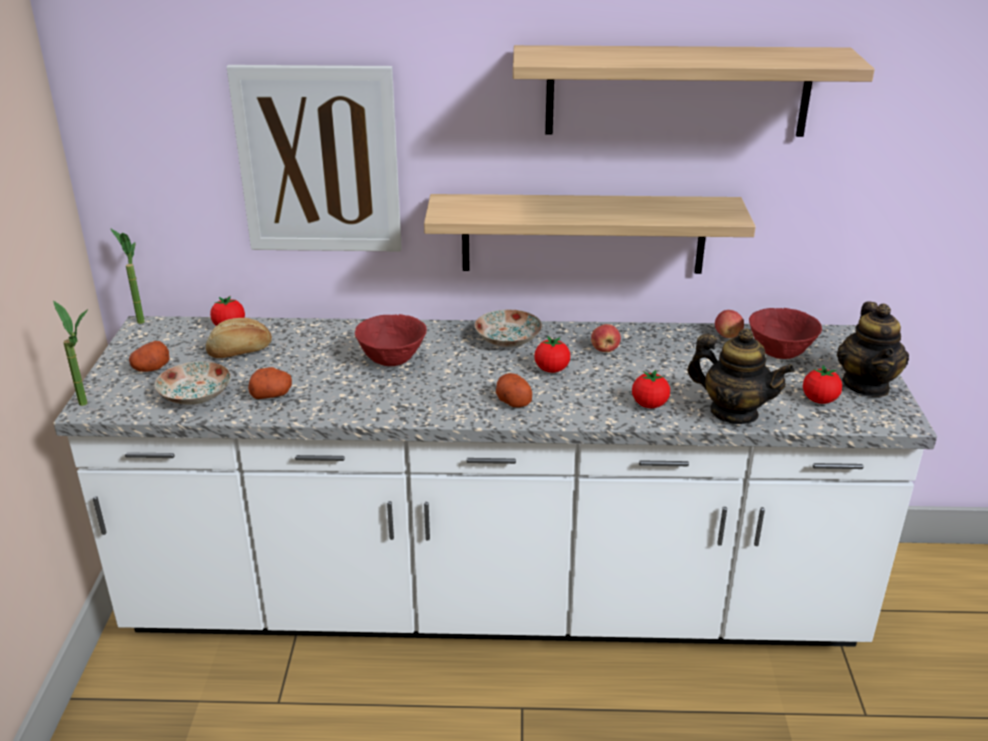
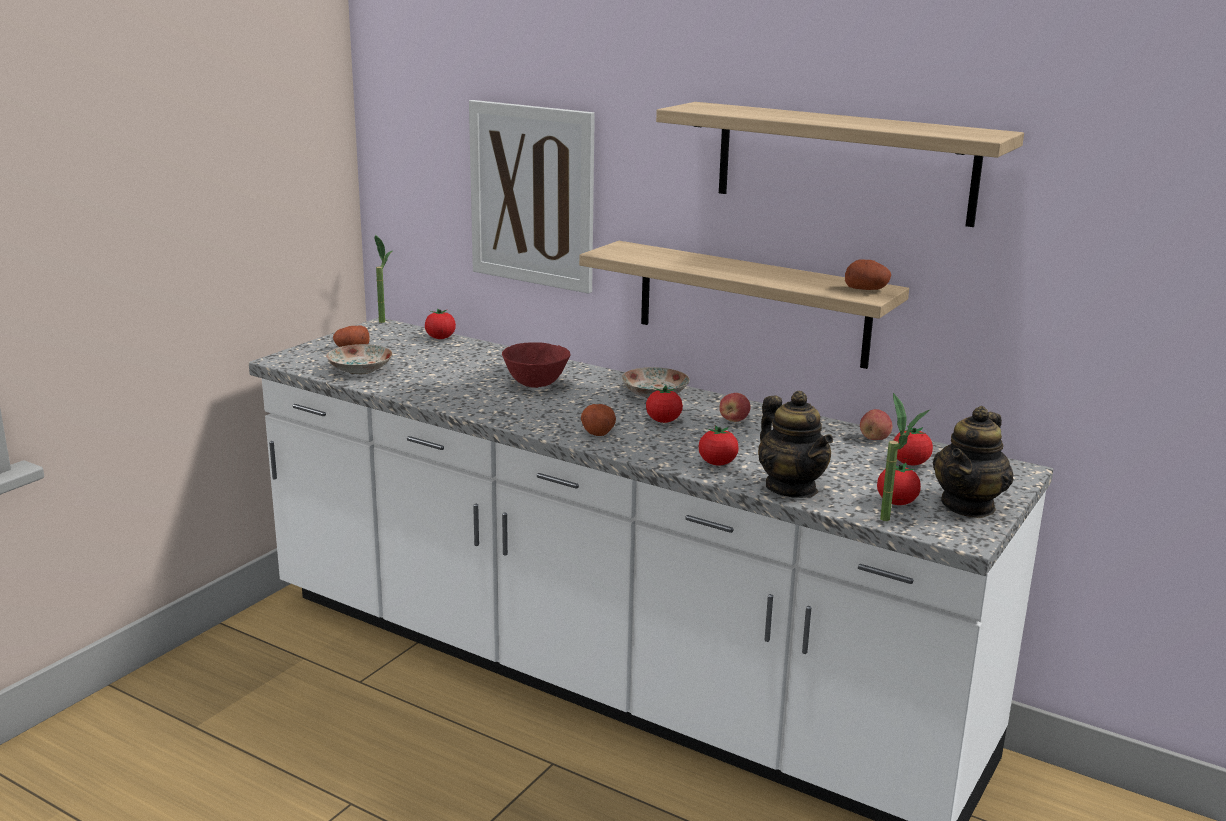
camera: 30 degrees right, 10 degrees down
potted plant [53,301,88,406] -> potted plant moved to [880,393,930,521]
bread [206,318,272,358] -> none
potato [248,367,292,399] -> potato moved to [845,259,891,290]
red bowl [749,308,822,359] -> tomato [893,426,933,465]

